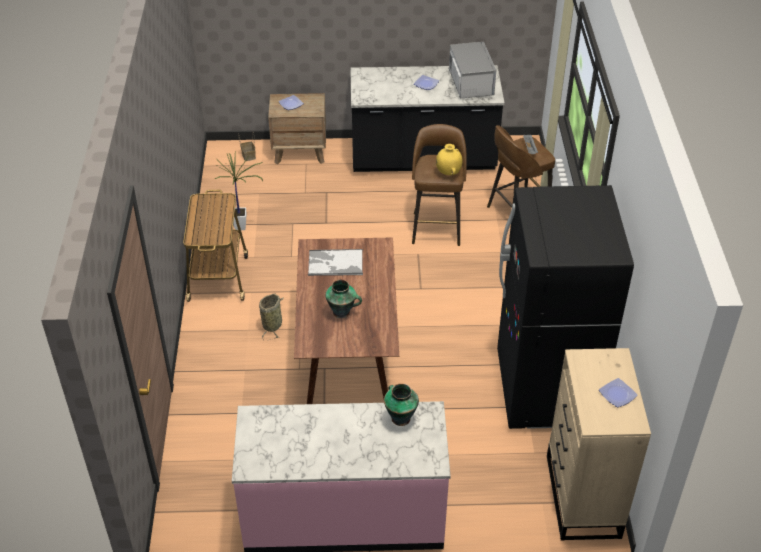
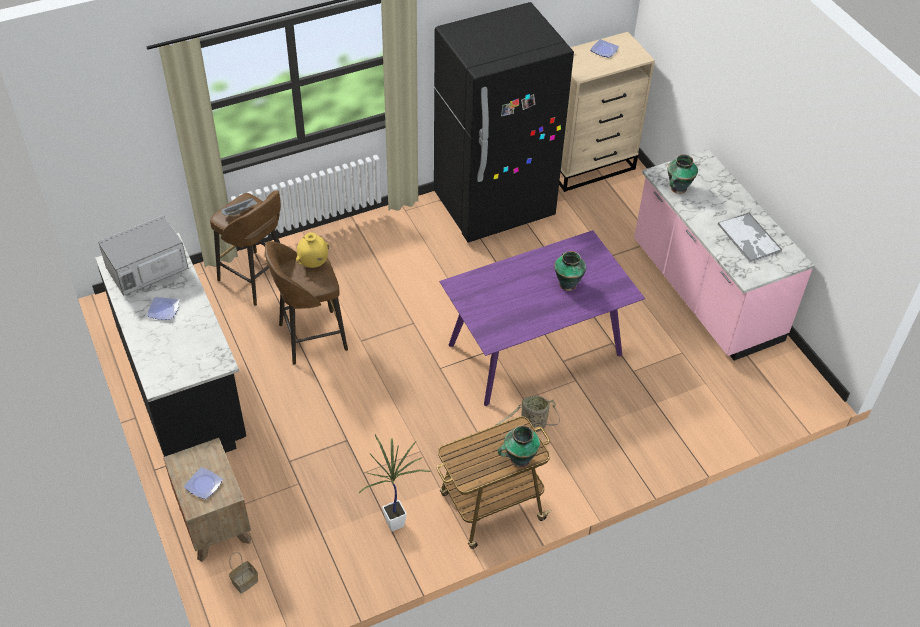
camera: 115 degrees left, 5 degrees up
brown dining table [294,238,399,404] -> purple dining table [439,230,645,406]
tray [308,249,363,276] -> tray moved to [717,212,782,262]
none -> vase [498,425,540,468]

